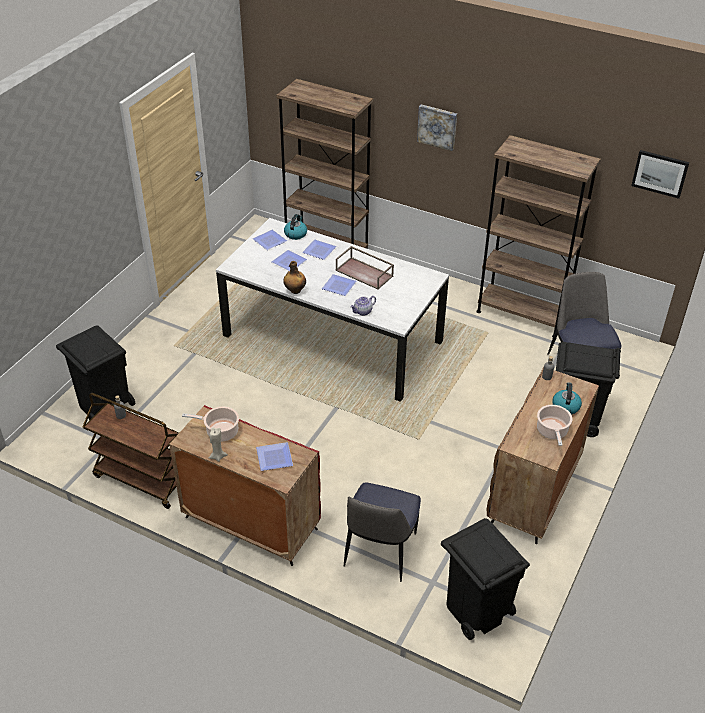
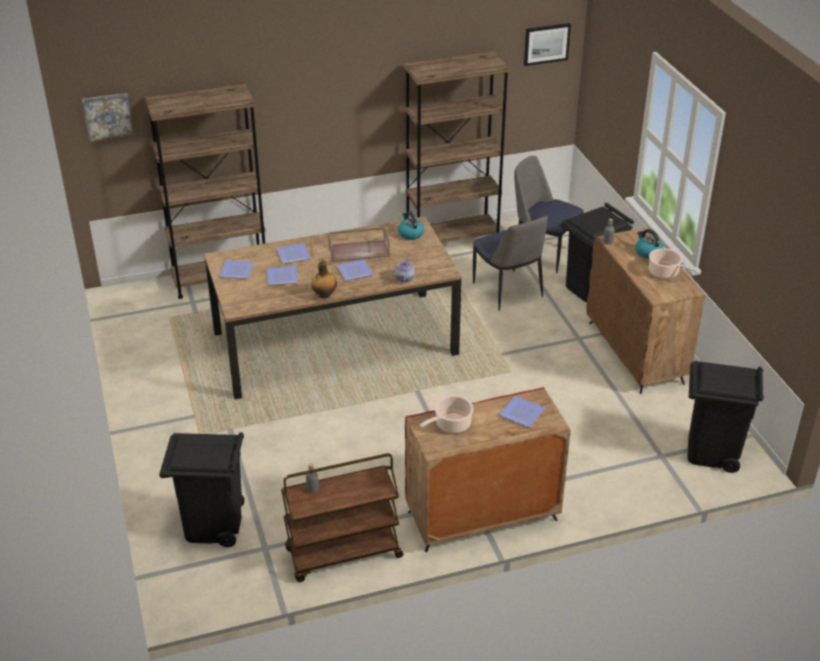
camera: 45 degrees left, 5 degrees down
beige candle [209,428,228,462] -> none
white dining table [216,218,449,402] -> brown dining table [204,216,462,399]
kettle [284,214,307,240] -> kettle moved to [398,211,424,240]
chair [344,482,421,582] -> chair moved to [473,216,548,311]
picture [417,104,457,151] -> picture moved to [82,93,134,142]

